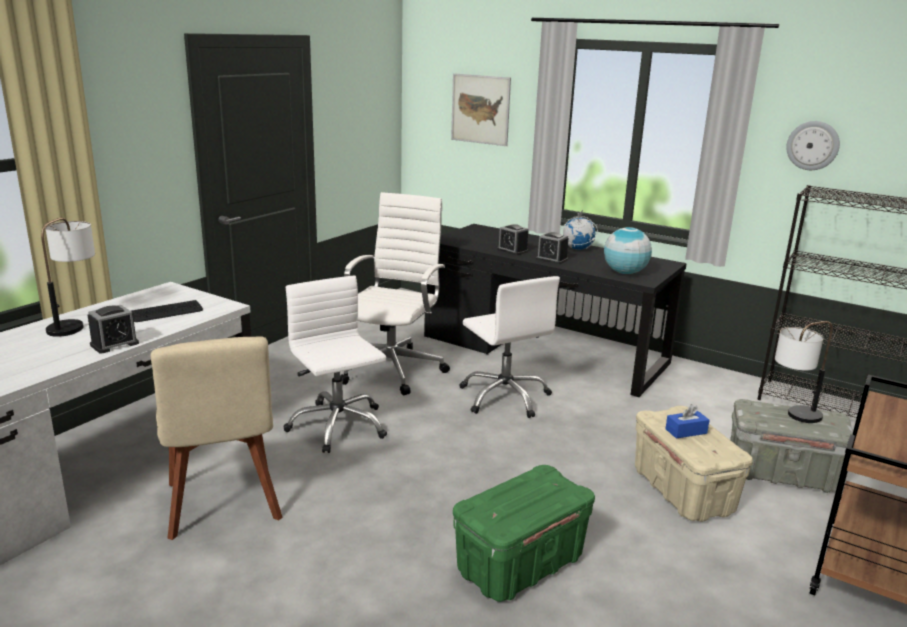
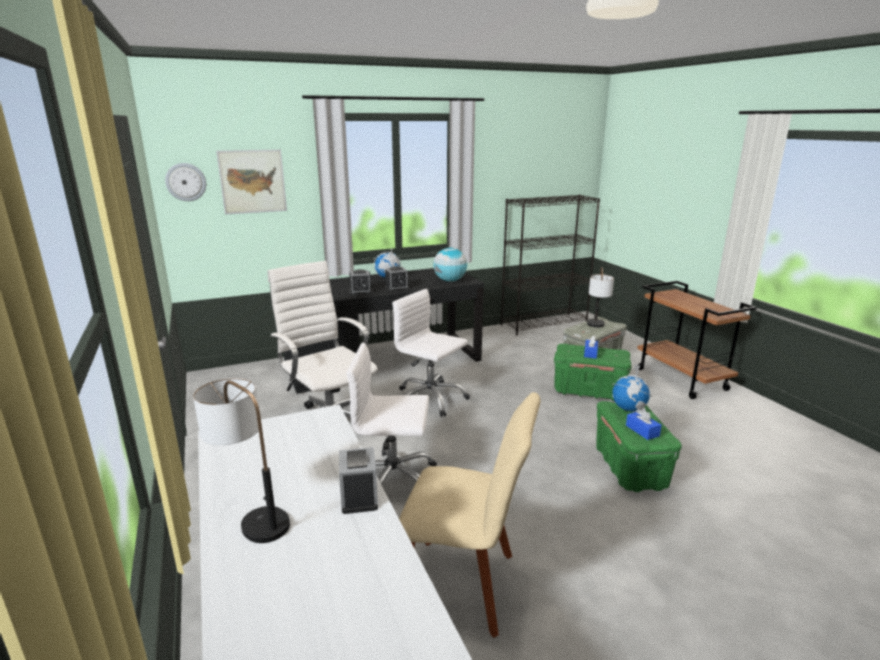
camera: 55 degrees left, 0 degrees up
keyboard [131,300,203,322] -> none
white office chair [459,276,560,418] -> white office chair turned 150 degrees counterclockwise [392,289,470,417]
beige storage box [635,406,753,522] -> green storage box [554,344,631,401]
wall clock [786,121,840,170] -> wall clock moved to [165,163,206,201]
none -> globe [612,364,652,412]
none -> blue tissue box [626,408,662,440]

